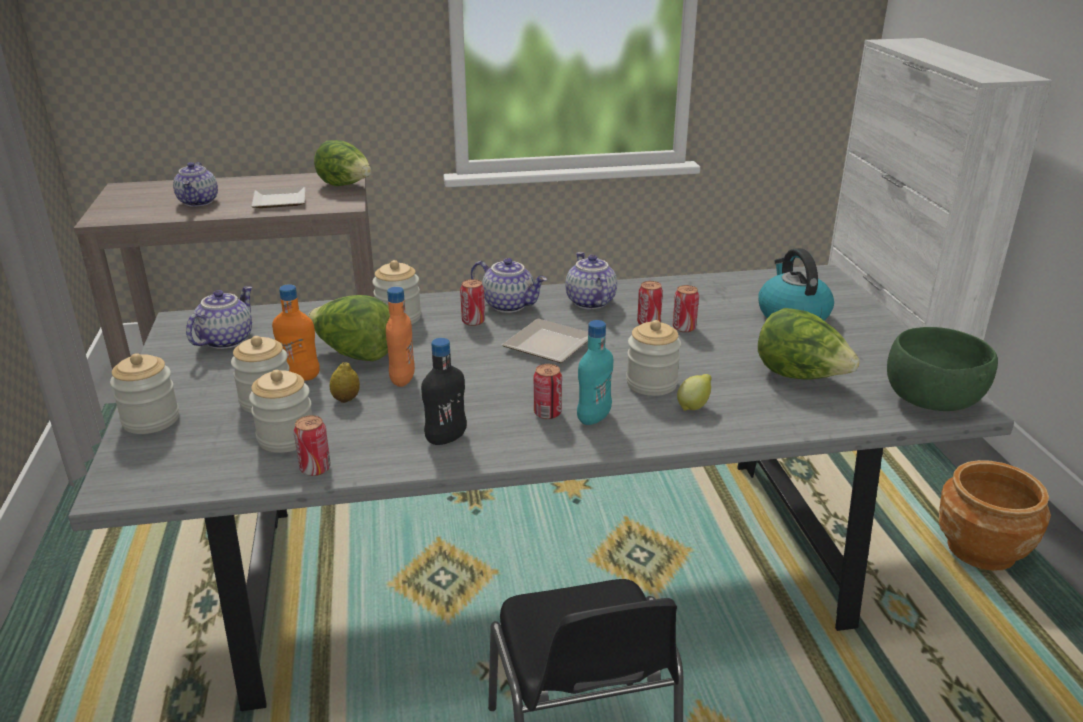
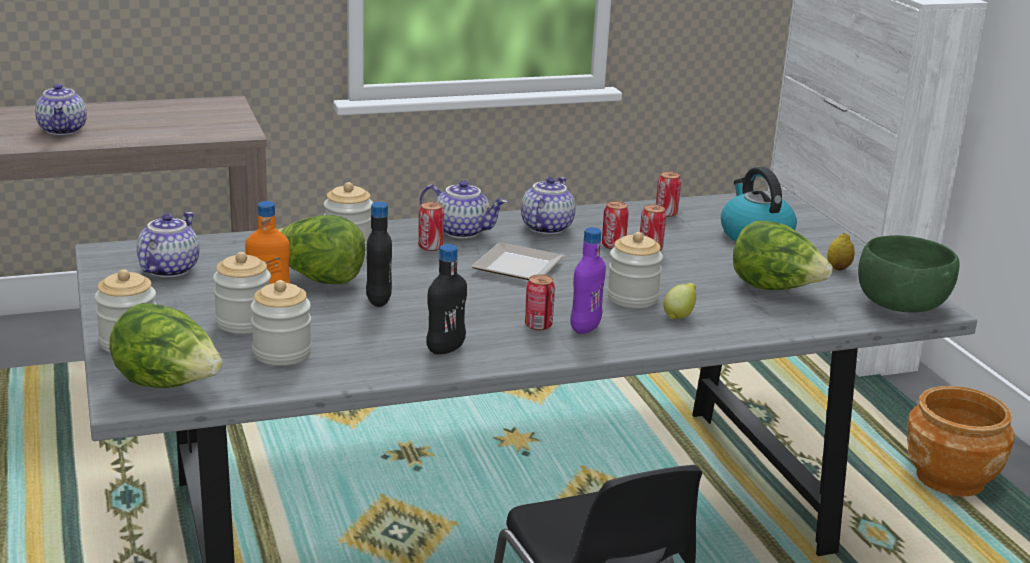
camera: 10 degrees left, 5 degrees down
plate [251,187,305,208] -> none
can [294,415,331,476] -> can moved to [656,171,681,217]
lettuce [314,140,372,186] -> lettuce moved to [109,303,223,388]
lemon [330,362,360,403] -> lemon moved to [827,233,855,271]
orange bottle [386,287,415,387] -> black bottle [366,202,392,307]
teapot [565,252,617,309] -> teapot turned 45 degrees clockwise [521,177,575,234]
turquoise bottle [577,320,613,425] -> purple bottle [570,227,606,334]

